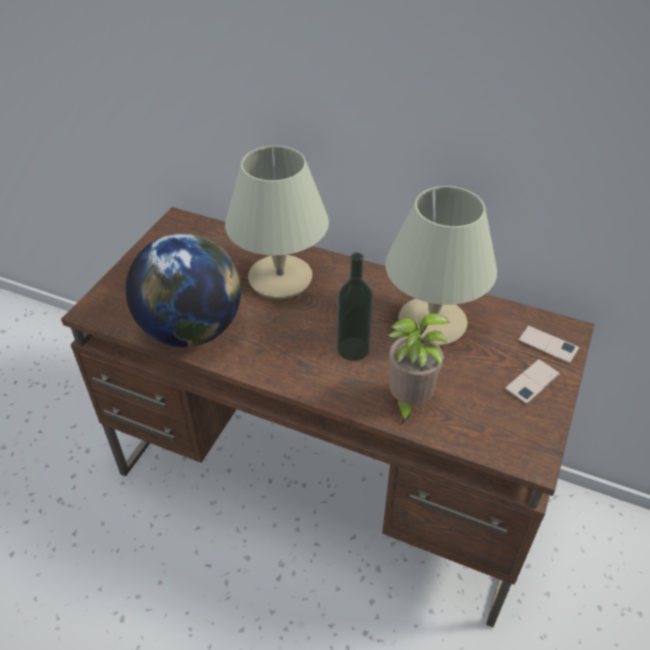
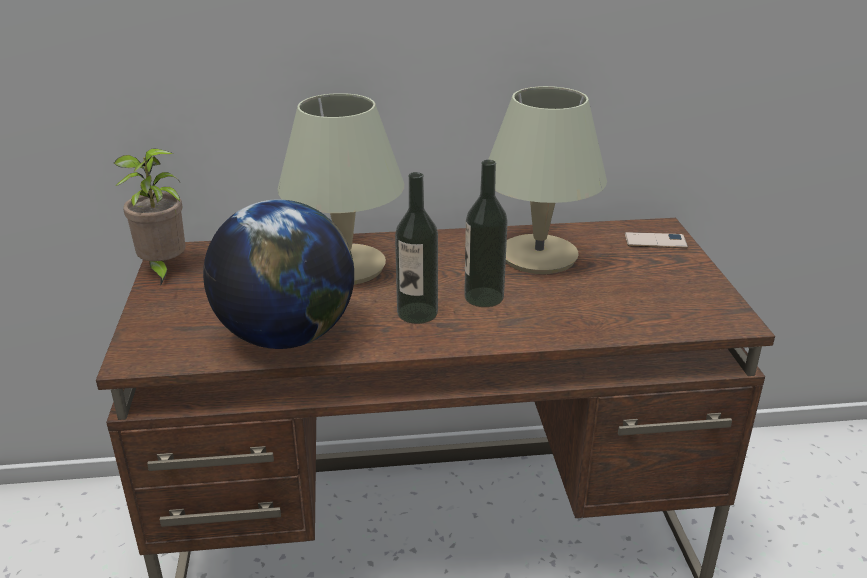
camera: 30 degrees left, 15 degrees down
potted plant [388,313,450,425] -> potted plant moved to [114,148,185,284]
phone [505,359,561,404] -> none
none -> bottle [395,172,438,324]

